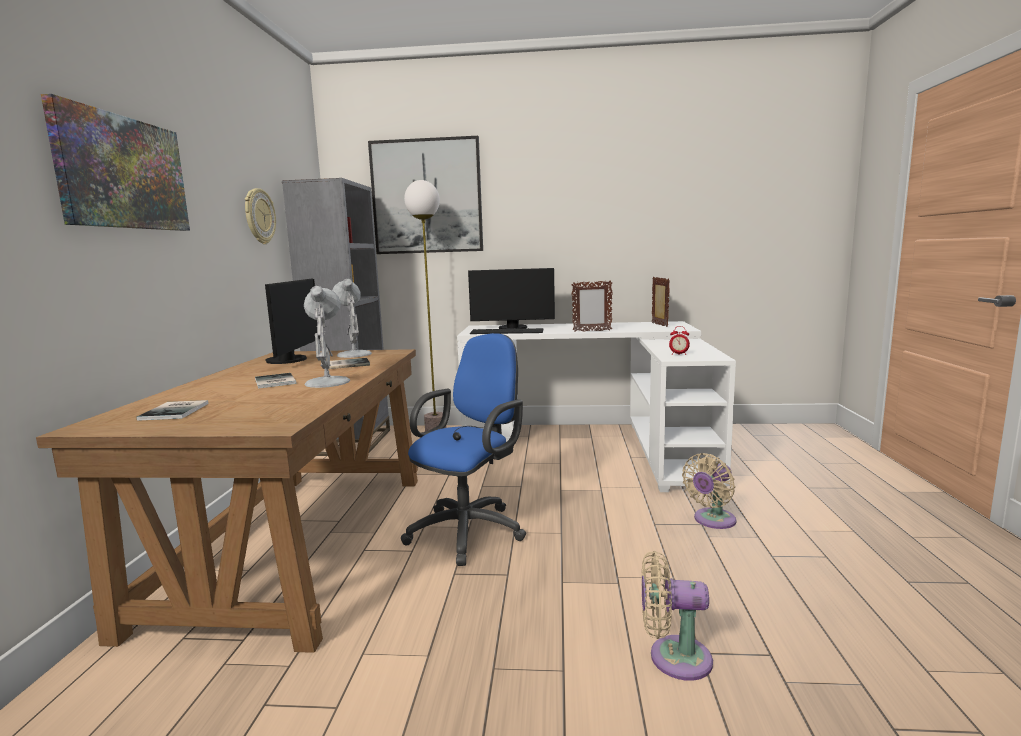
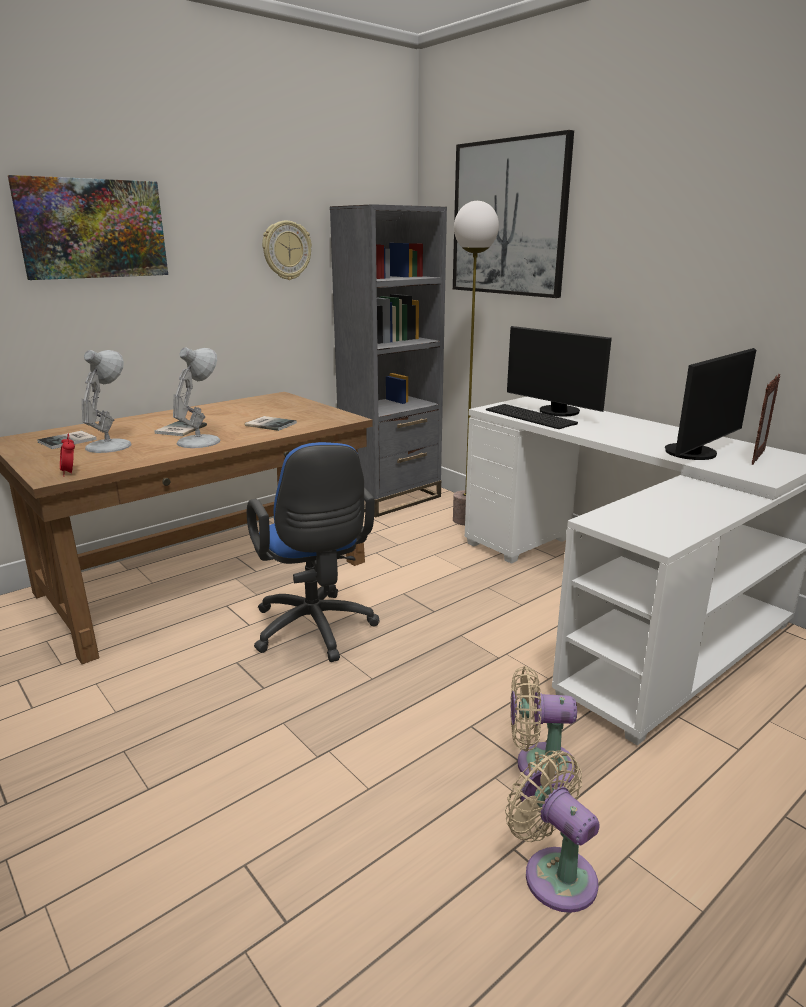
camera: 45 degrees right, 10 degrees up
monitor [265,279,320,364] -> monitor moved to [665,348,756,460]
white table lamp [332,279,372,358] -> white table lamp moved to [82,350,132,453]
blue office chair [401,333,526,566] -> blue office chair turned 75 degrees clockwise [247,442,380,662]
picture frame [571,280,613,332] -> none
beige fan [641,551,713,681] -> beige fan moved to [505,751,600,913]
alarm clock [669,326,690,355] -> alarm clock moved to [60,433,75,476]

